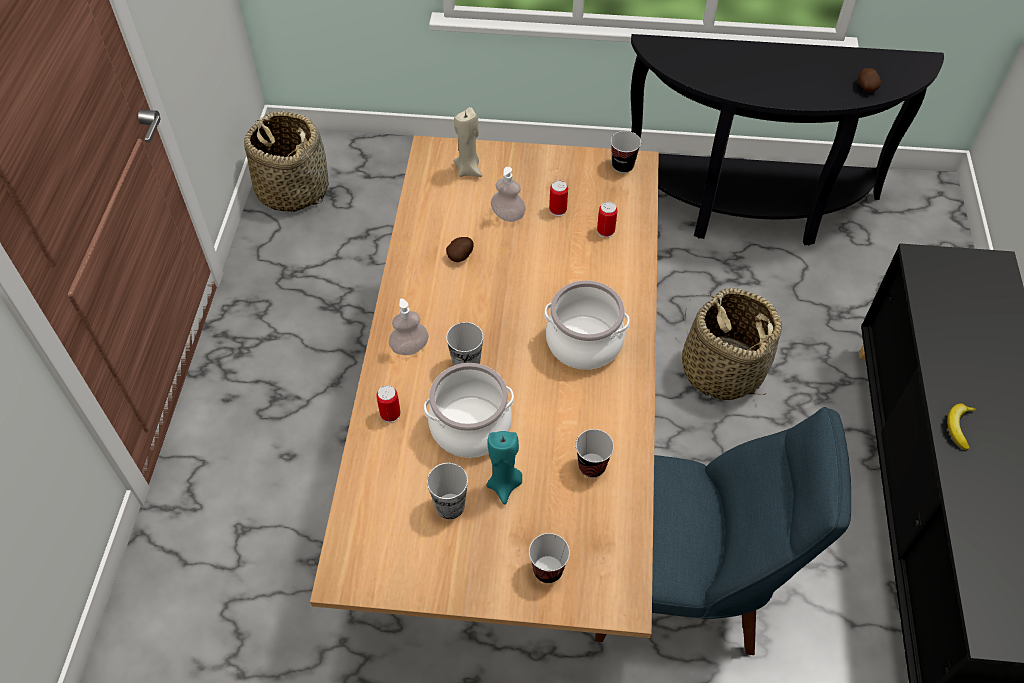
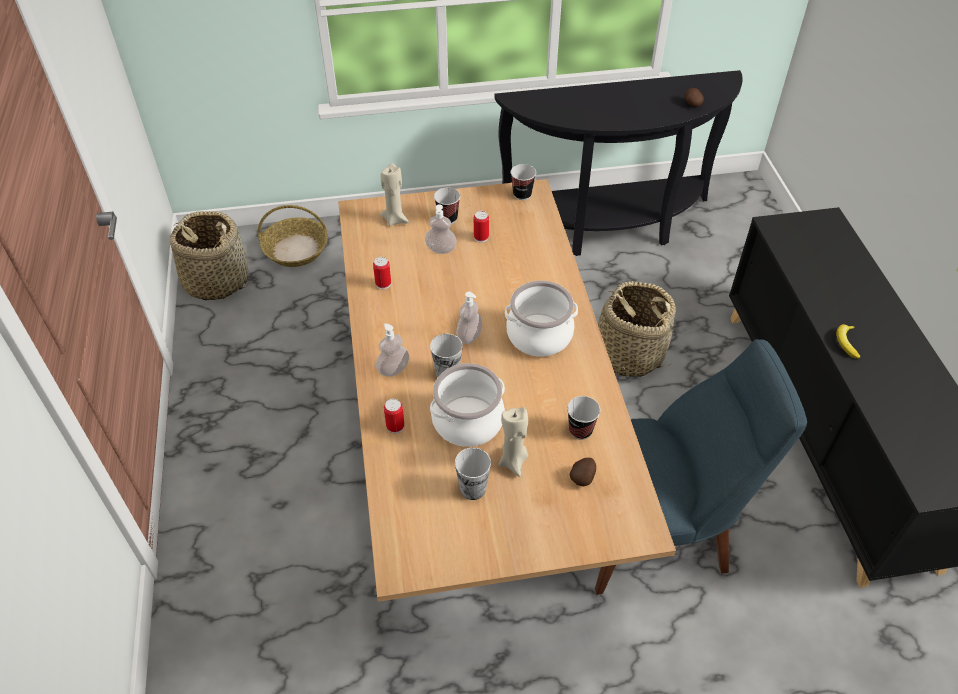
camera: 15 degrees left, 5 degrees down
potato [446,237,474,262] -> potato moved to [569,457,596,486]
turquoise candle [486,431,522,505] -> beige candle [499,407,528,477]
cup [529,533,570,583] -> cup moved to [434,188,460,224]
can [597,201,617,238] -> can moved to [373,257,391,289]
none -> basket [258,205,328,267]
none -> soap dispenser [456,292,482,344]

